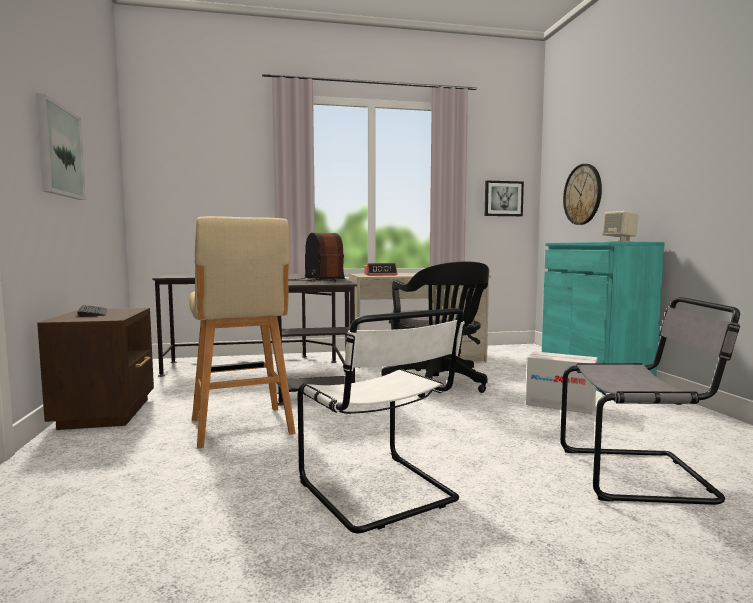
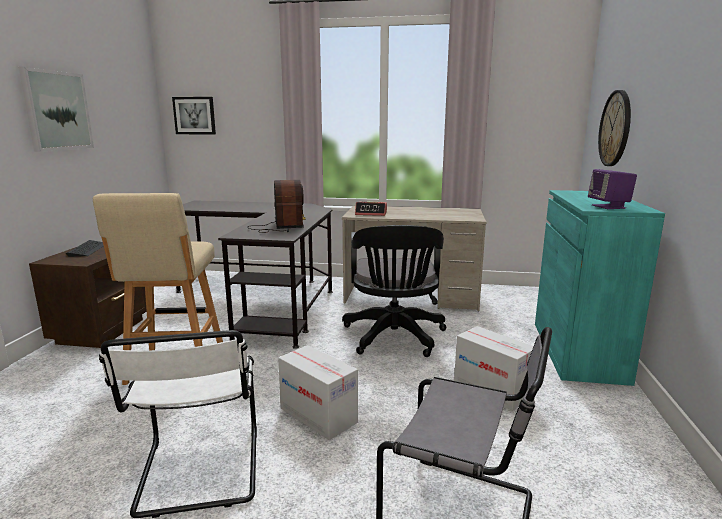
camera: 20 degrees right, 10 degrees up
picture [485,181,524,216] -> picture moved to [172,97,216,134]
beige speaker [602,211,639,242] -> purple speaker [588,169,637,209]
none -> cardboard box [278,345,358,440]

